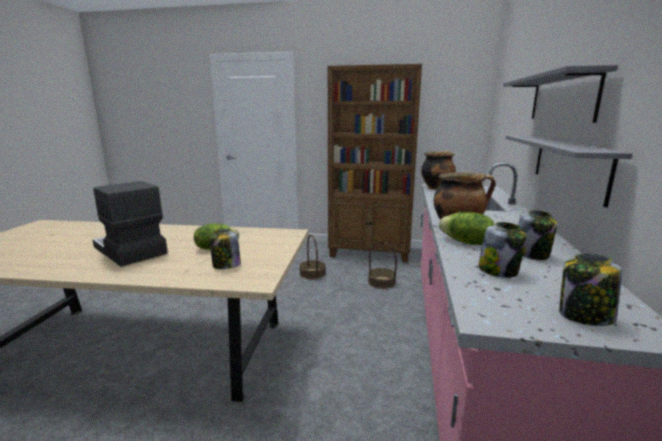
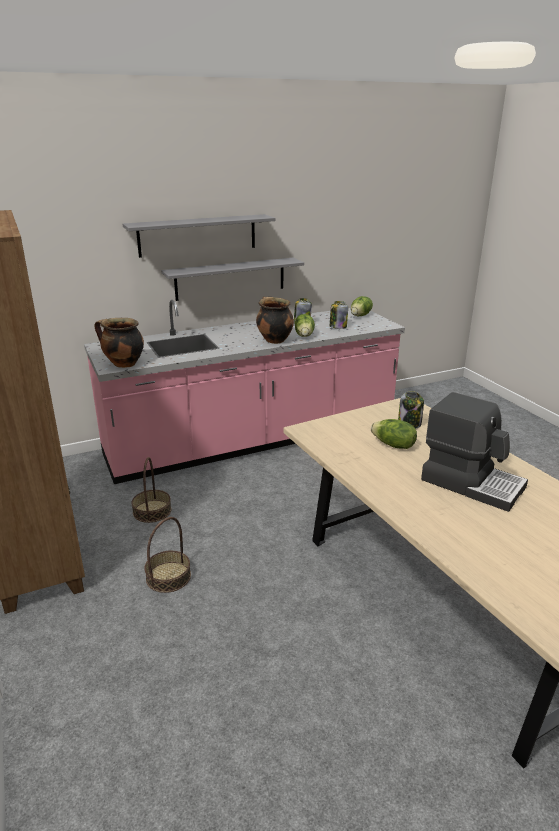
camera: 125 degrees left, 10 degrees up
coffee machine [93,181,168,267] -> coffee machine turned 60 degrees counterclockwise [421,392,528,512]
jar [559,254,622,326] -> lettuce [351,296,373,317]

